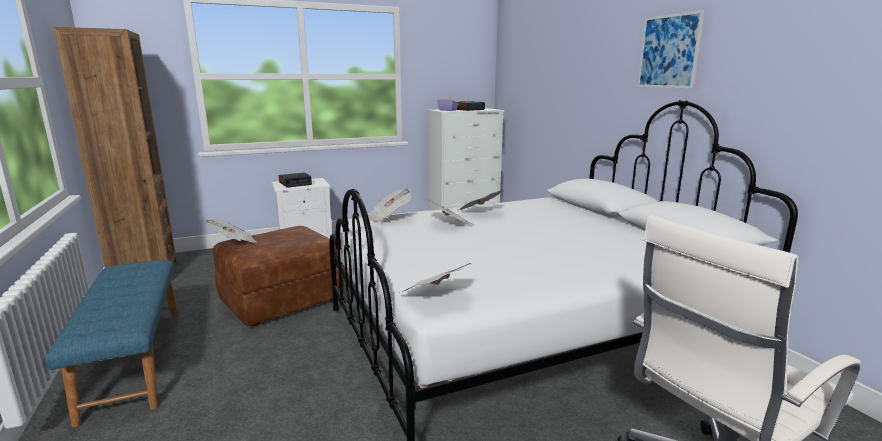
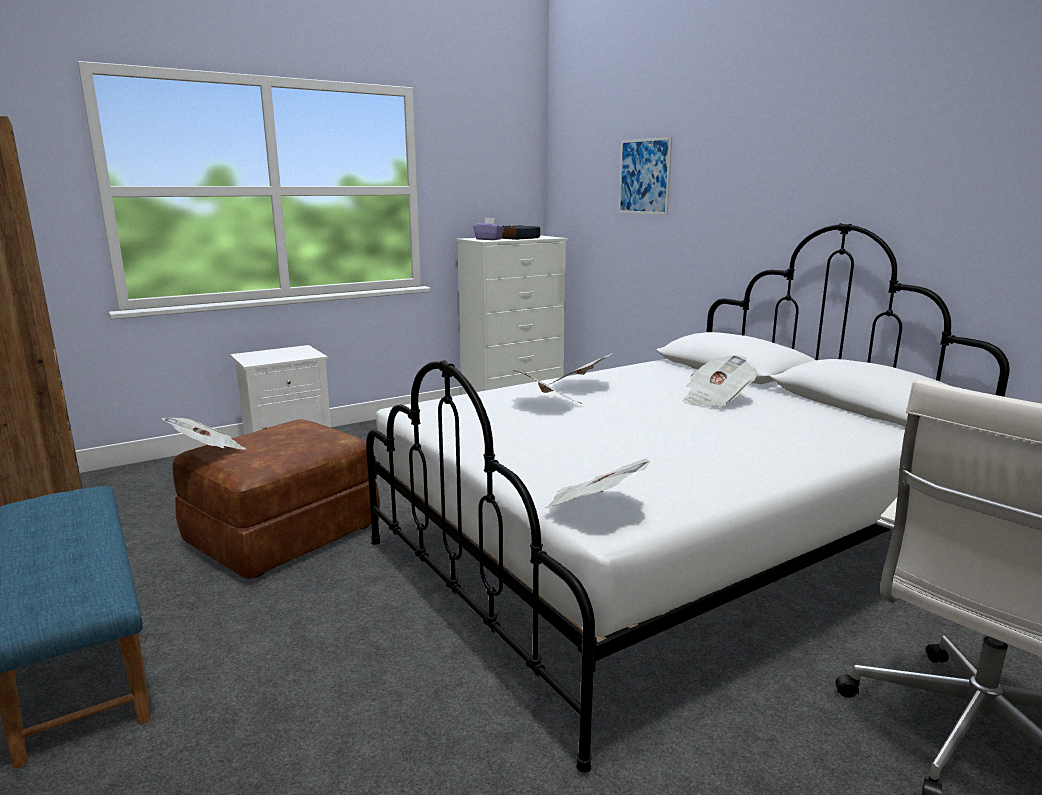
camera: 10 degrees left, 0 degrees up
alarm clock [279,172,312,188] -> none
newspaper [368,188,412,222] -> newspaper moved to [683,355,757,407]
picture [637,10,704,88] -> picture moved to [618,137,672,215]

